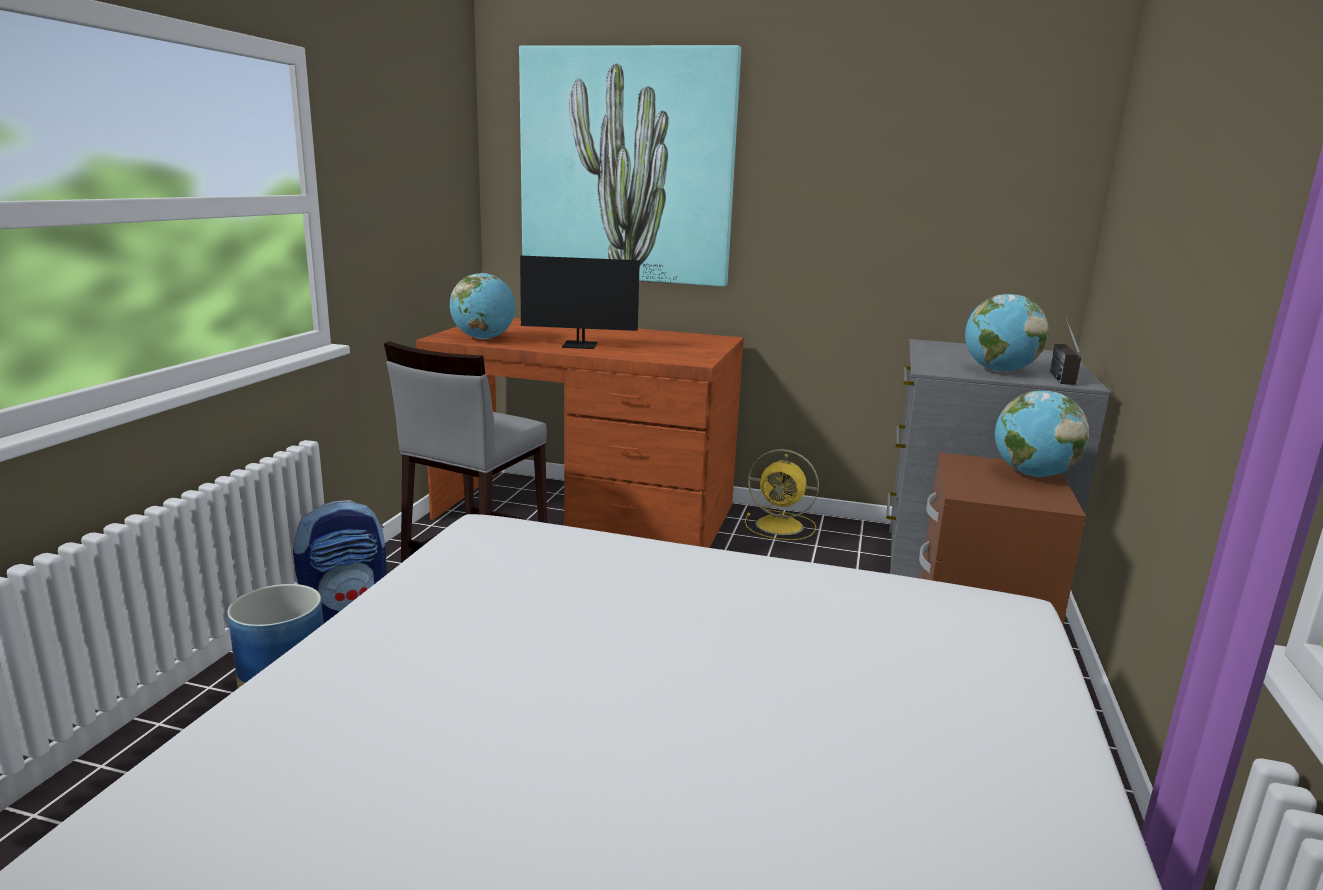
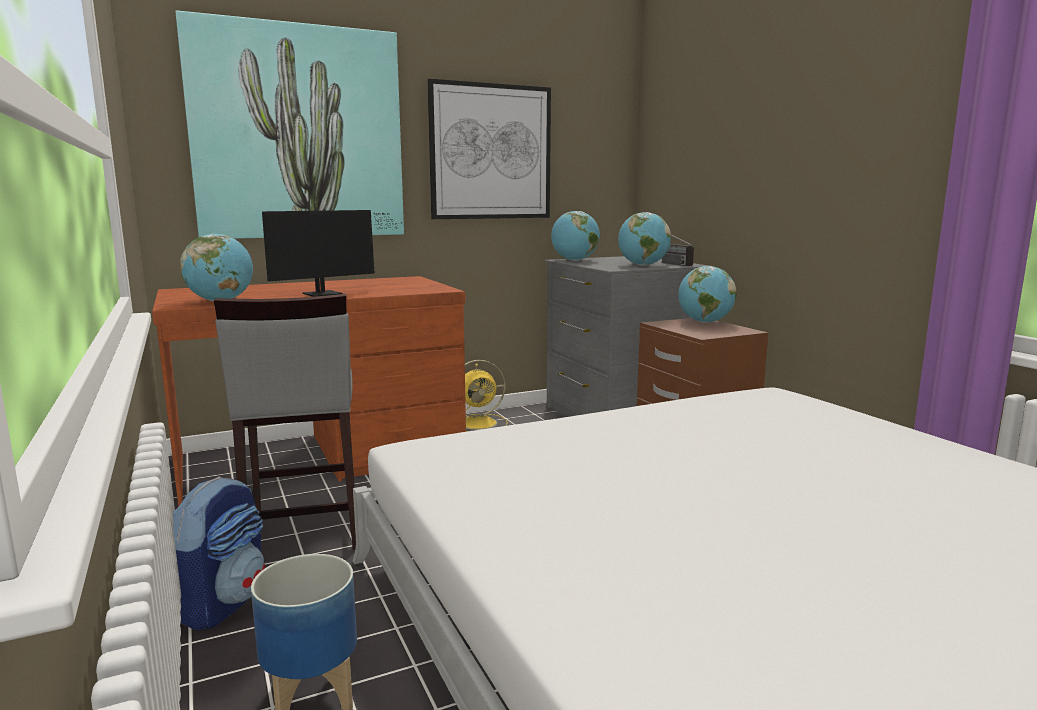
camera: 40 degrees left, 5 degrees down
none -> picture [427,79,551,219]
none -> globe [551,211,600,261]

